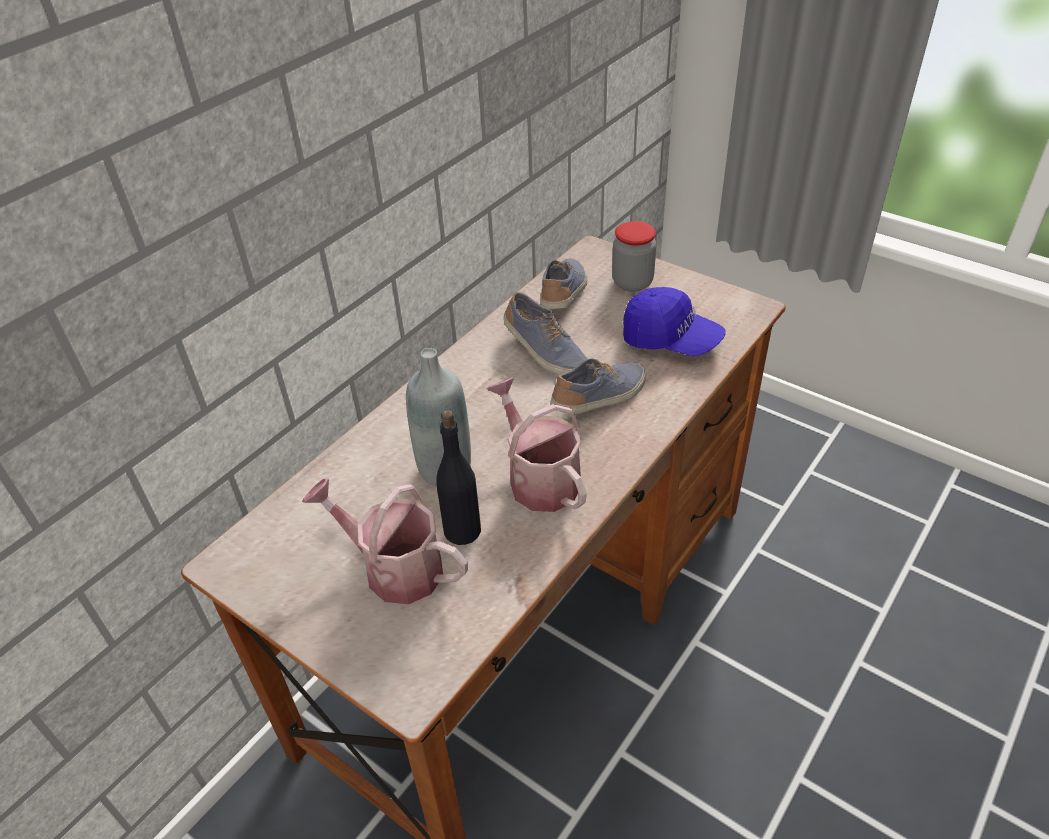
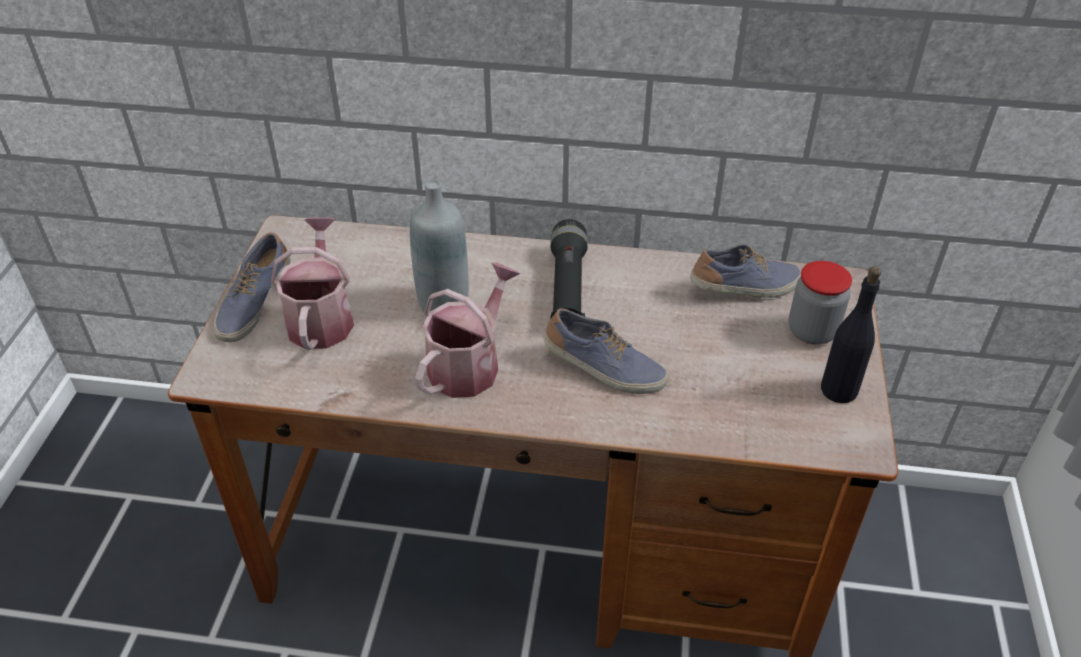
camera: 60 degrees right, 0 degrees up
black bottle [436,410,481,545] -> black bottle moved to [821,266,881,403]
shoe [504,292,588,376] -> shoe moved to [214,232,291,342]
blue cap [623,287,726,356] -> none
none -> black flashlight [550,219,588,320]

